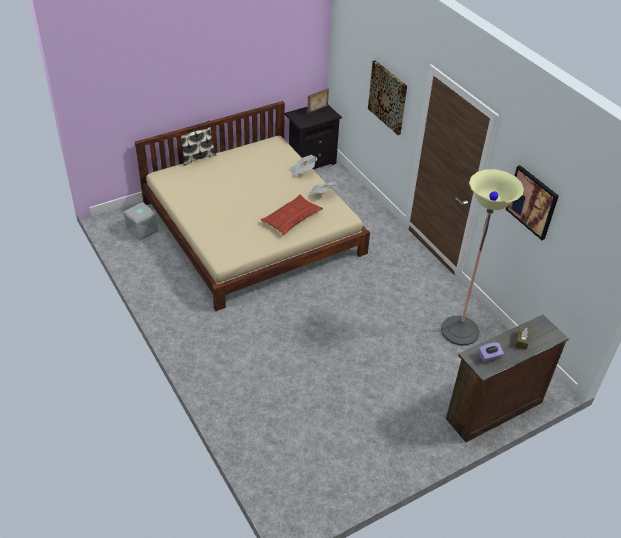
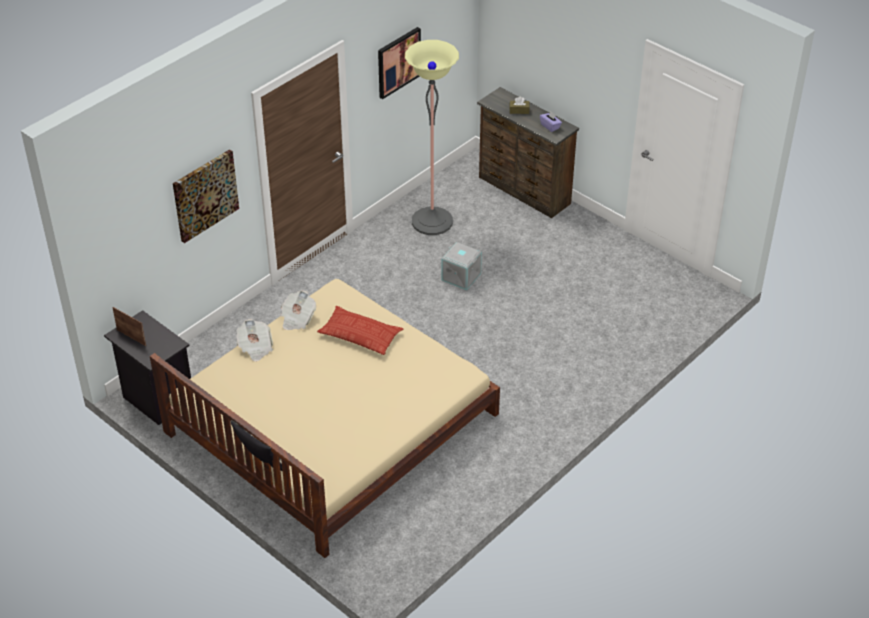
camera: 105 degrees left, 0 degrees up
grey storage box [123,202,158,241] -> grey storage box moved to [442,242,482,290]

